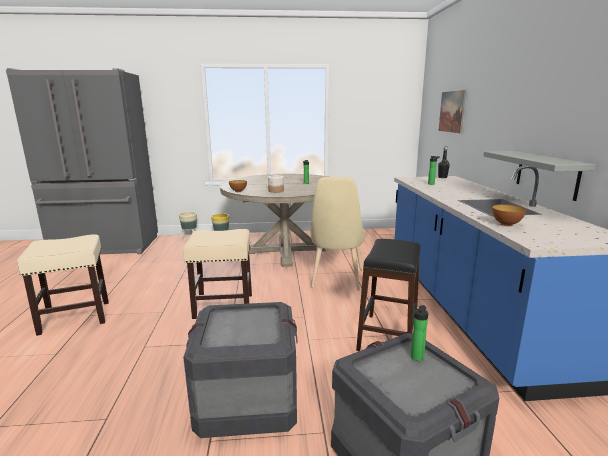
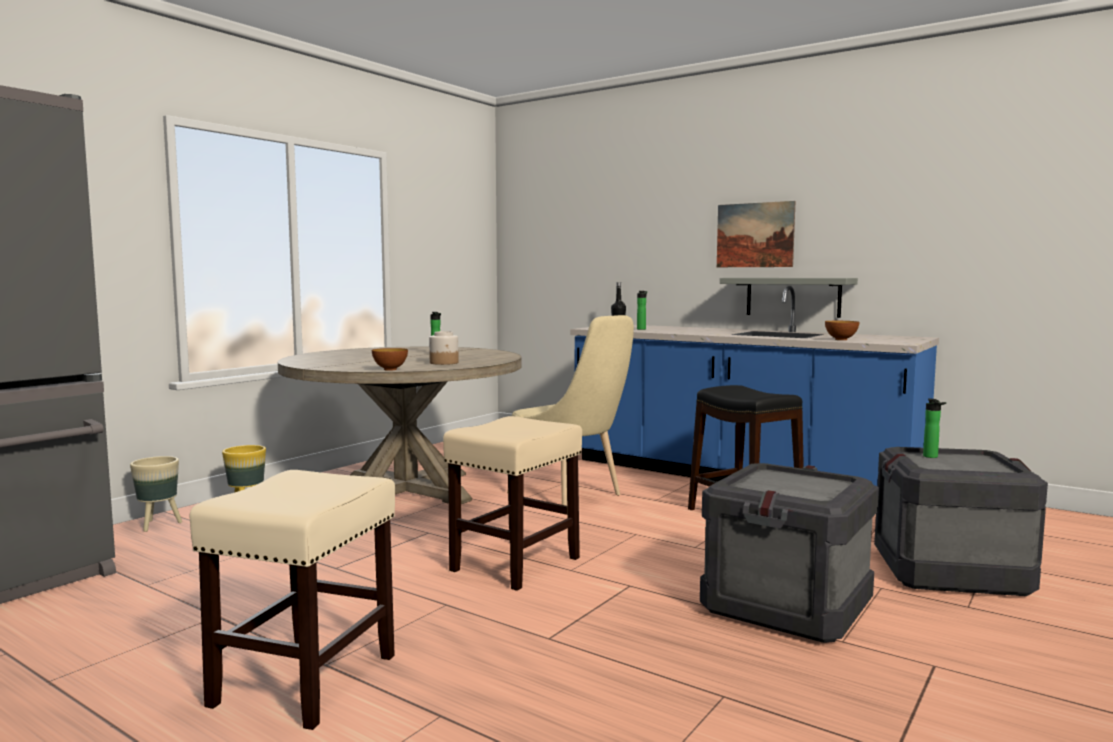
camera: 50 degrees left, 10 degrees down
picture [439,90,466,133] -> picture moved to [717,201,796,267]

